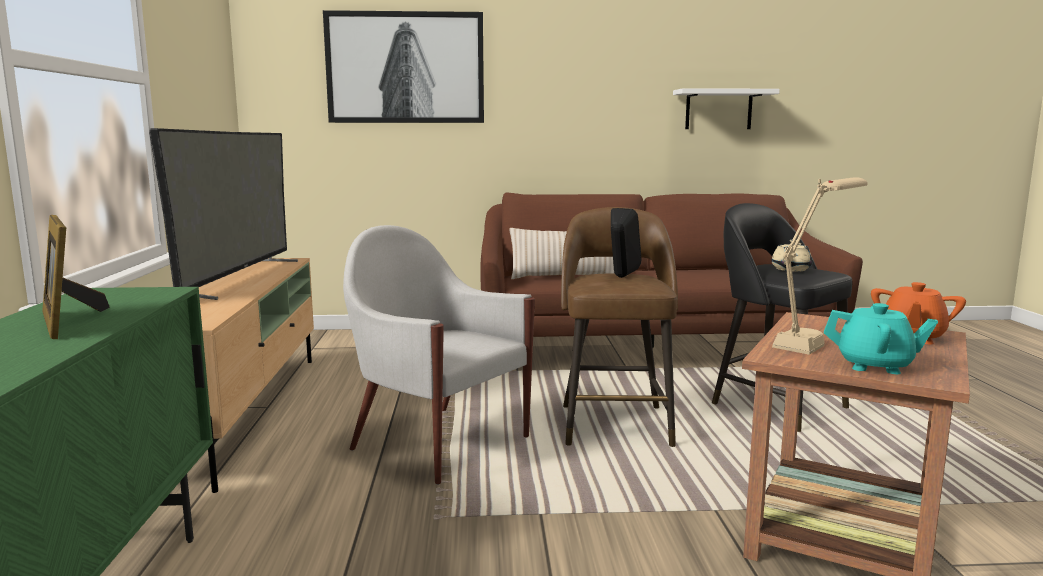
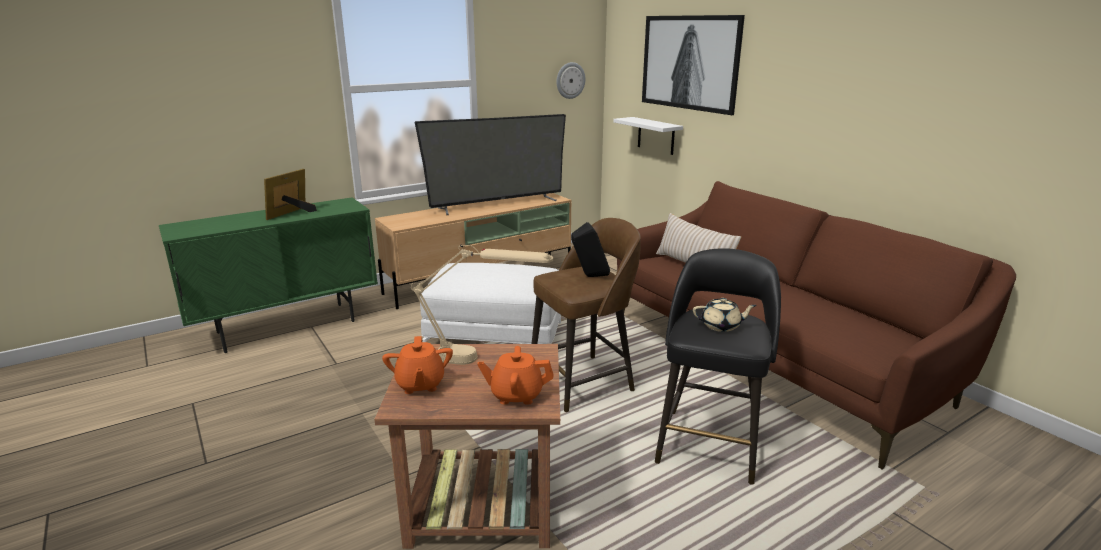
camera: 60 degrees right, 10 degrees up
white armchair [343,225,535,485] -> white ottoman [420,263,561,344]
white shelf [673,88,780,129] -> white shelf moved to [613,117,683,155]
turquoise teapot [824,303,938,374] -> orange teapot [382,336,453,394]
none -> wall clock [557,62,585,99]

